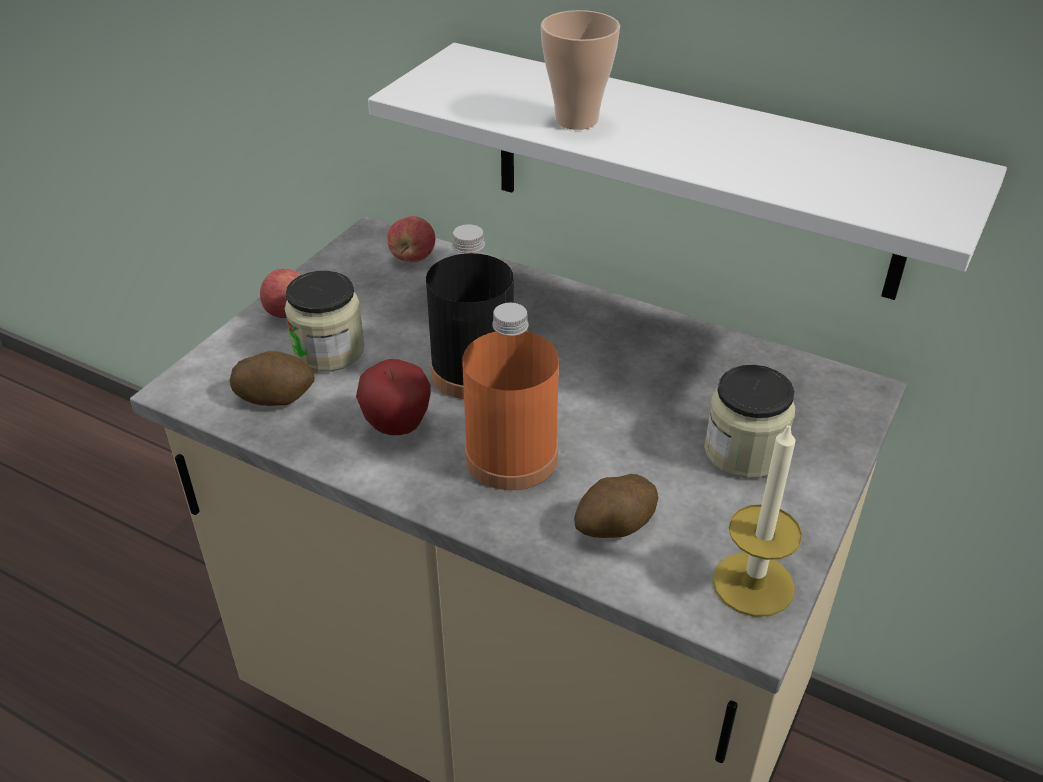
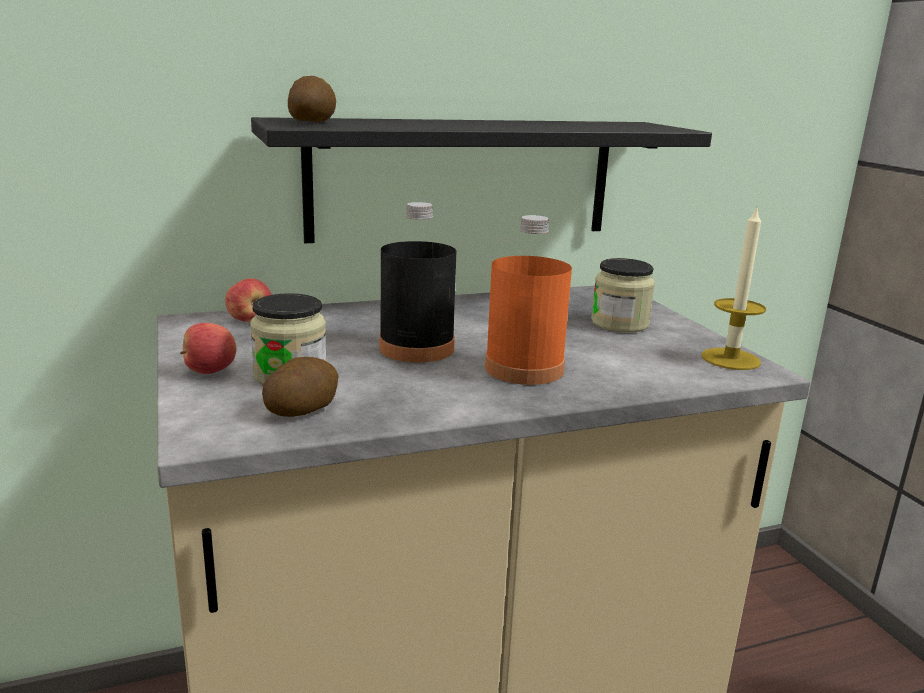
camera: 50 degrees left, 20 degrees down
apple [356,359,431,435] -> none
white shelf [368,43,1007,300] -> black shelf [251,117,712,243]
cup [541,10,620,130] -> none
potato [574,474,658,538] -> potato moved to [288,76,336,122]

